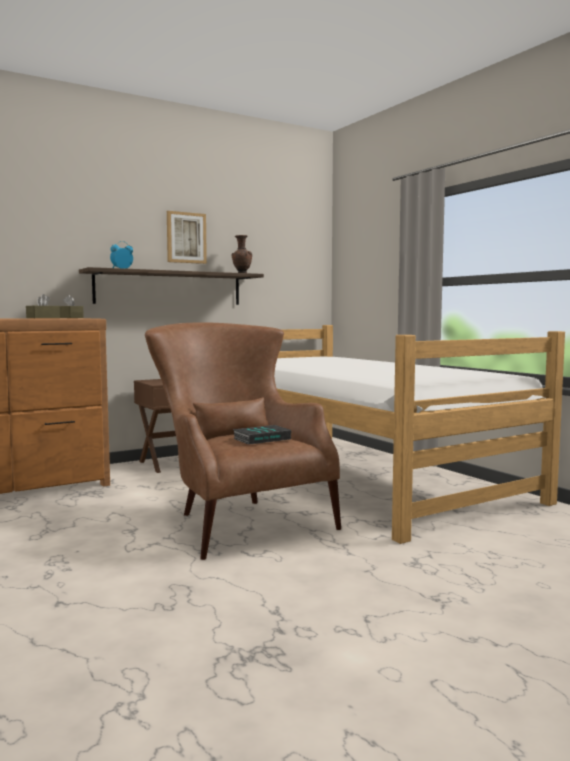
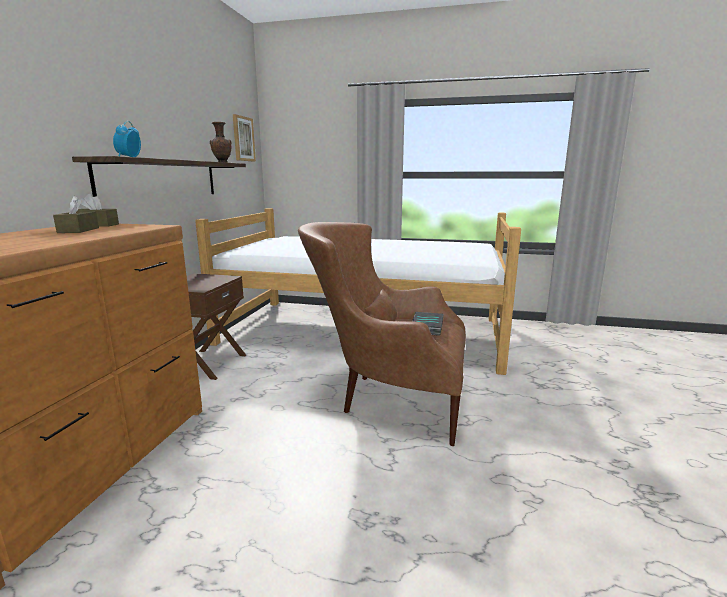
camera: 45 degrees left, 10 degrees up
picture [167,211,207,264] -> picture moved to [233,114,256,161]

